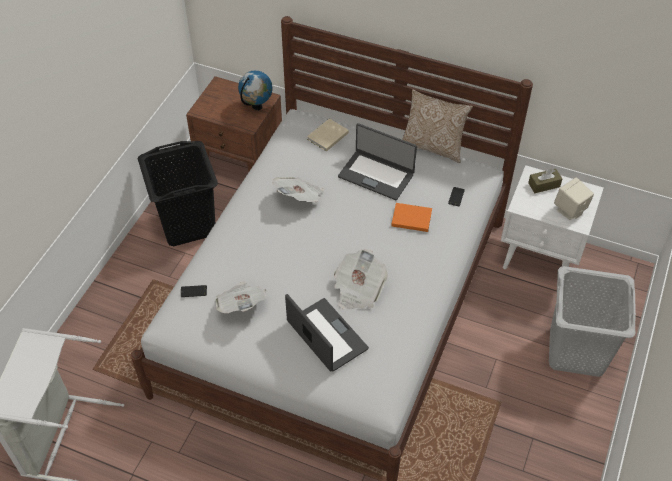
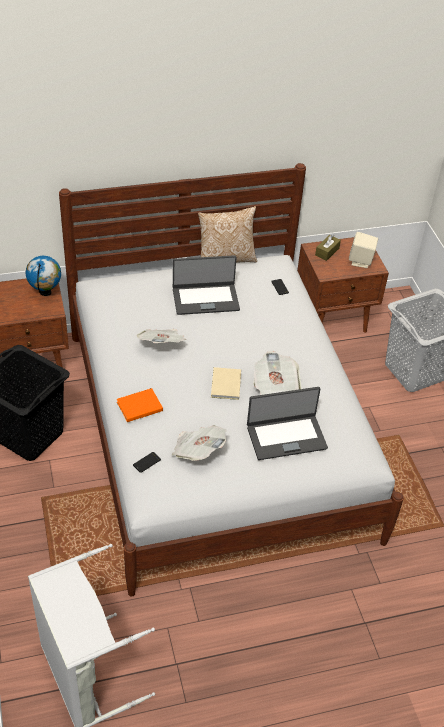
camera: 40 degrees left, 5 degrees down
laptop [285,294,369,372] -> laptop turned 150 degrees clockwise [247,387,328,460]
beige book [307,119,349,152] -> beige book moved to [211,367,241,400]
orange book [391,203,432,232] -> orange book moved to [117,388,163,422]
white nightstand [501,165,603,269] -> brown nightstand [297,237,389,333]

